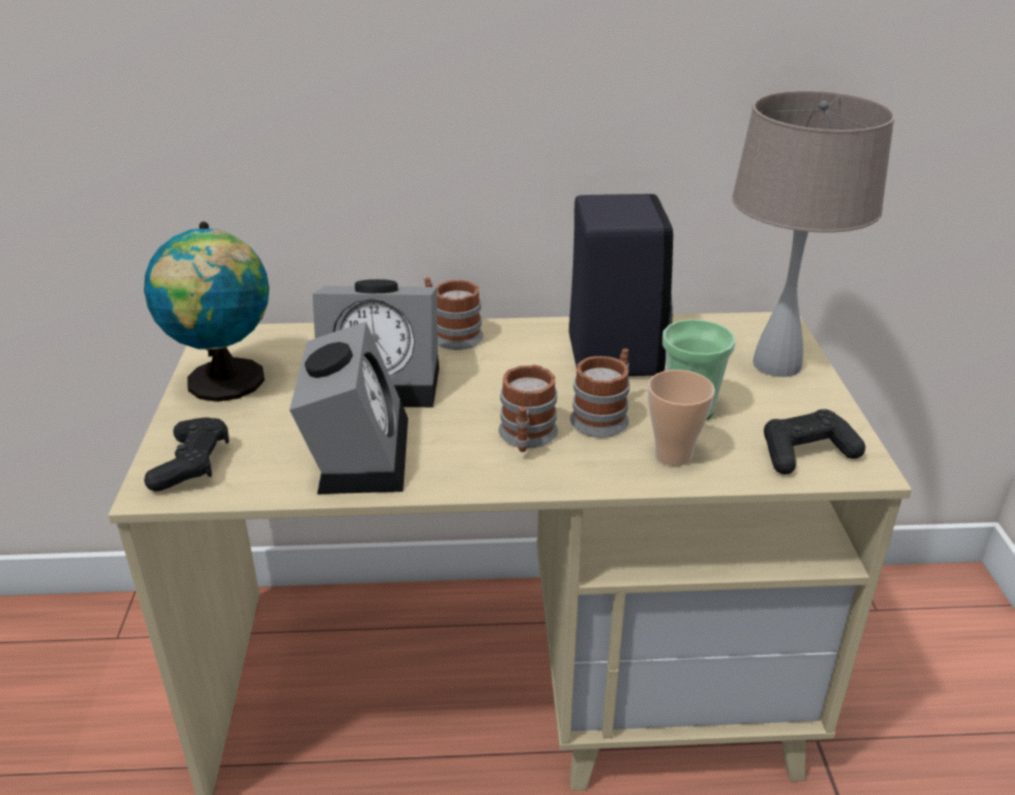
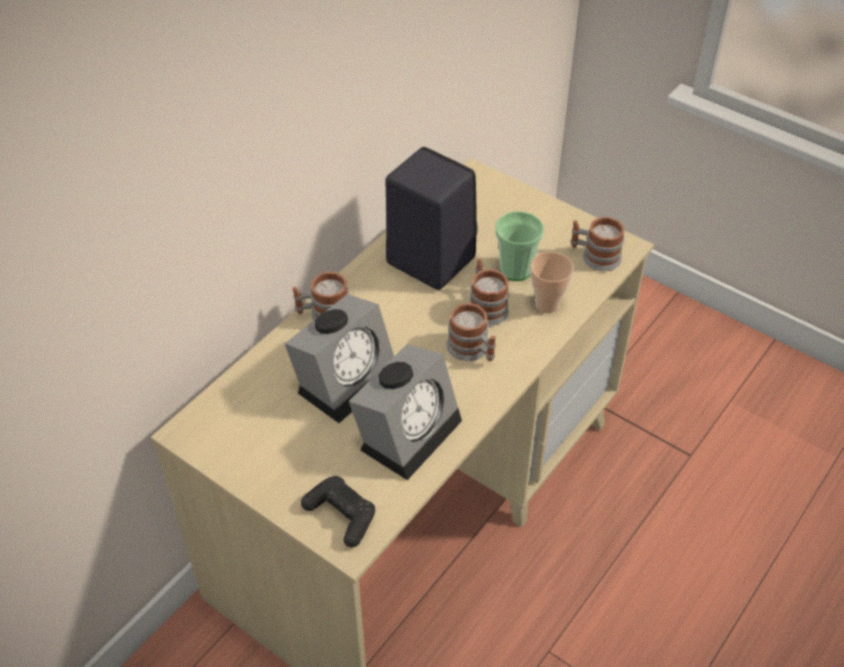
camera: 50 degrees left, 15 degrees up
globe [144,221,269,402] -> none
alarm clock [290,322,408,494] -> alarm clock turned 90 degrees clockwise [349,344,462,480]
beige table lamp [732,90,895,377] -> none
black game controller [764,409,865,475] -> mug [570,217,625,271]

